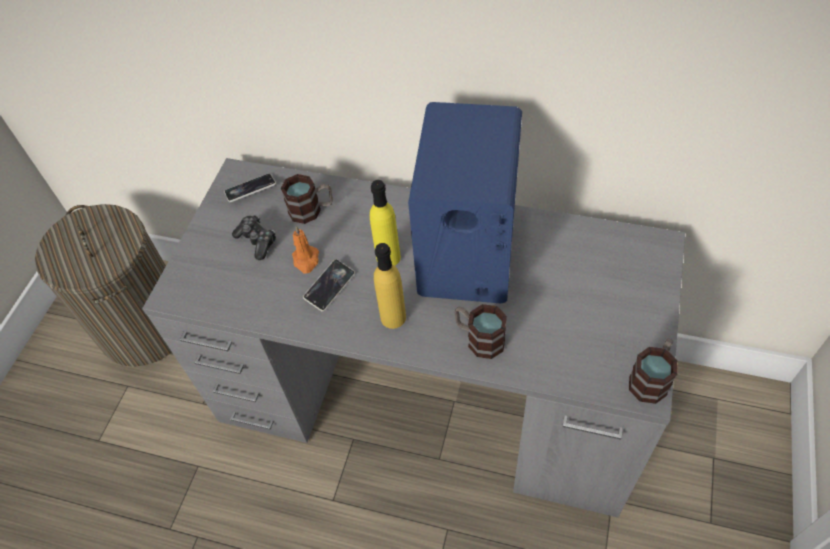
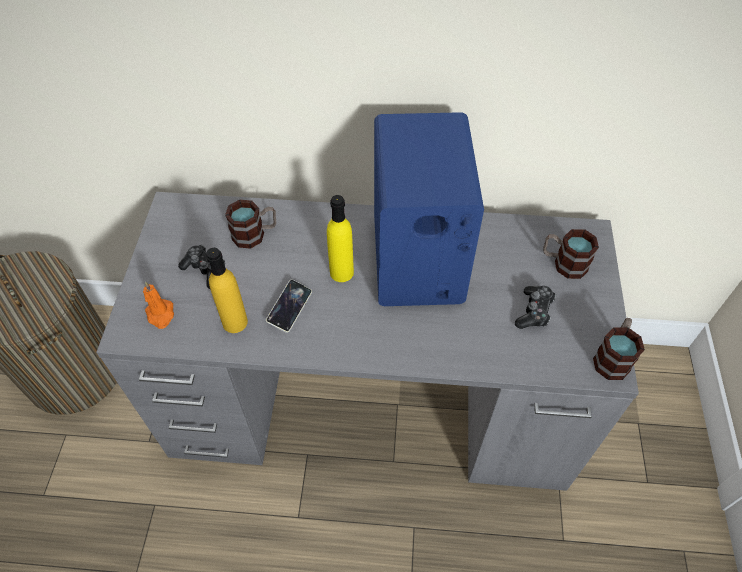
camera: 15 degrees left, 0 degrees up
phone [224,174,276,202] -> none
orange candle [292,226,319,274] -> orange candle moved to [143,281,174,329]
yellow bottle [374,243,406,329] -> yellow bottle moved to [206,248,248,333]
mug [454,304,507,359] -> mug moved to [543,229,599,279]
none -> game controller [515,286,556,329]

